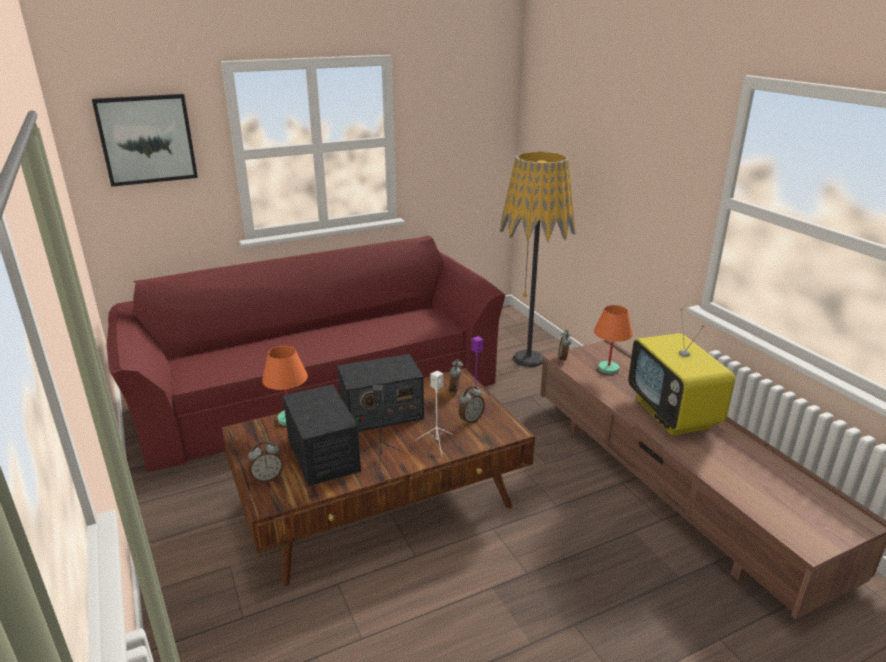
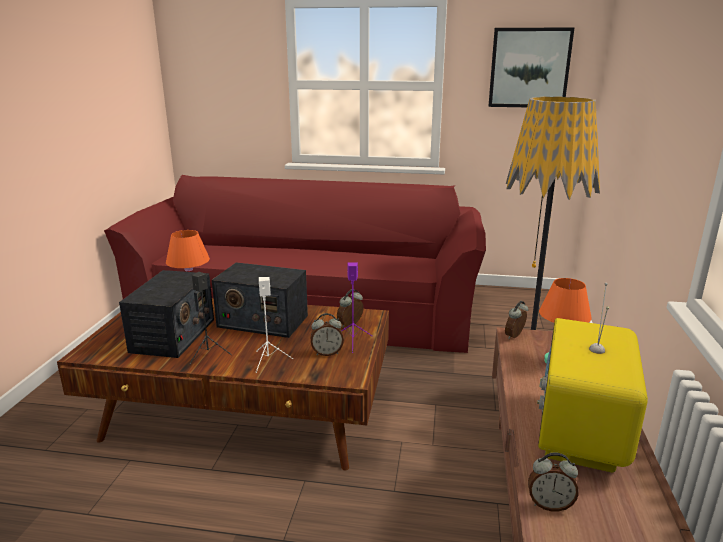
camera: 35 degrees right, 5 degrees down
picture [92,94,198,187] -> picture moved to [489,28,574,107]
alarm clock [248,441,283,483] -> alarm clock moved to [528,452,579,511]

